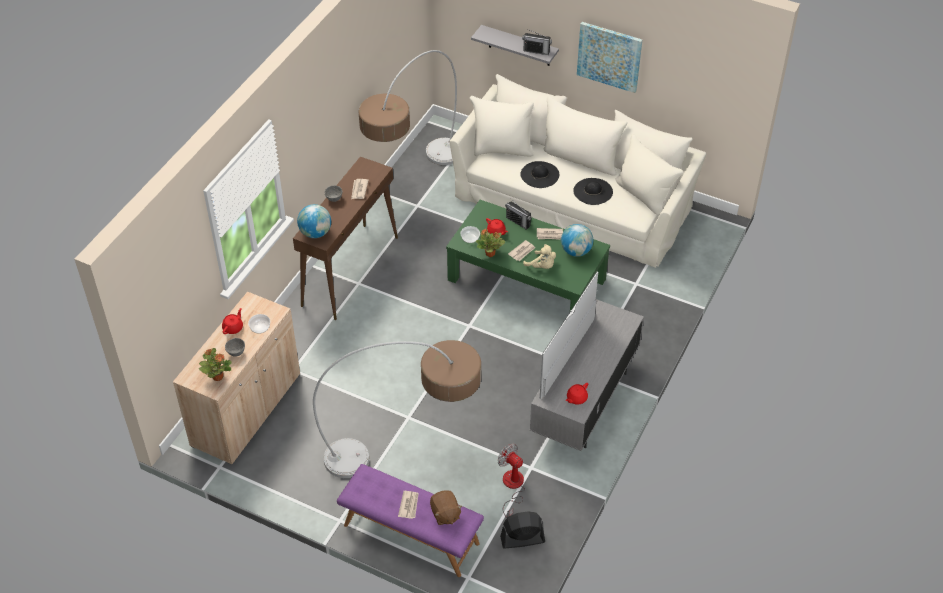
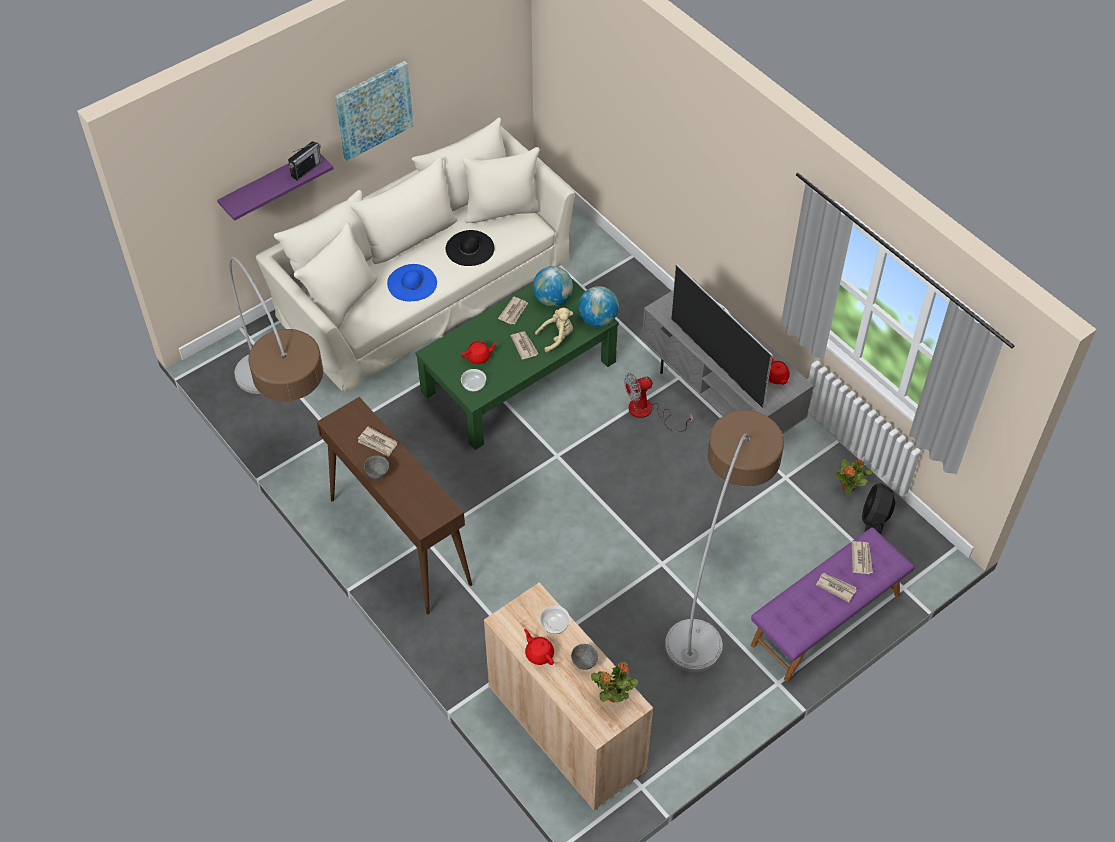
camera: 65 degrees left, 5 degrees up
globe [297,204,331,238] -> globe moved to [578,286,619,327]
brown plush toy [430,490,462,525] -> newspaper [851,541,873,574]
grey shelf [471,25,559,66] -> purple shelf [217,154,334,221]
potted plant [476,229,505,257] -> potted plant moved to [834,459,873,493]
fan [498,444,525,518] -> fan moved to [624,373,693,432]
radio [505,198,532,230] -> none
black hat [520,161,559,188] -> blue hat [387,264,437,301]

